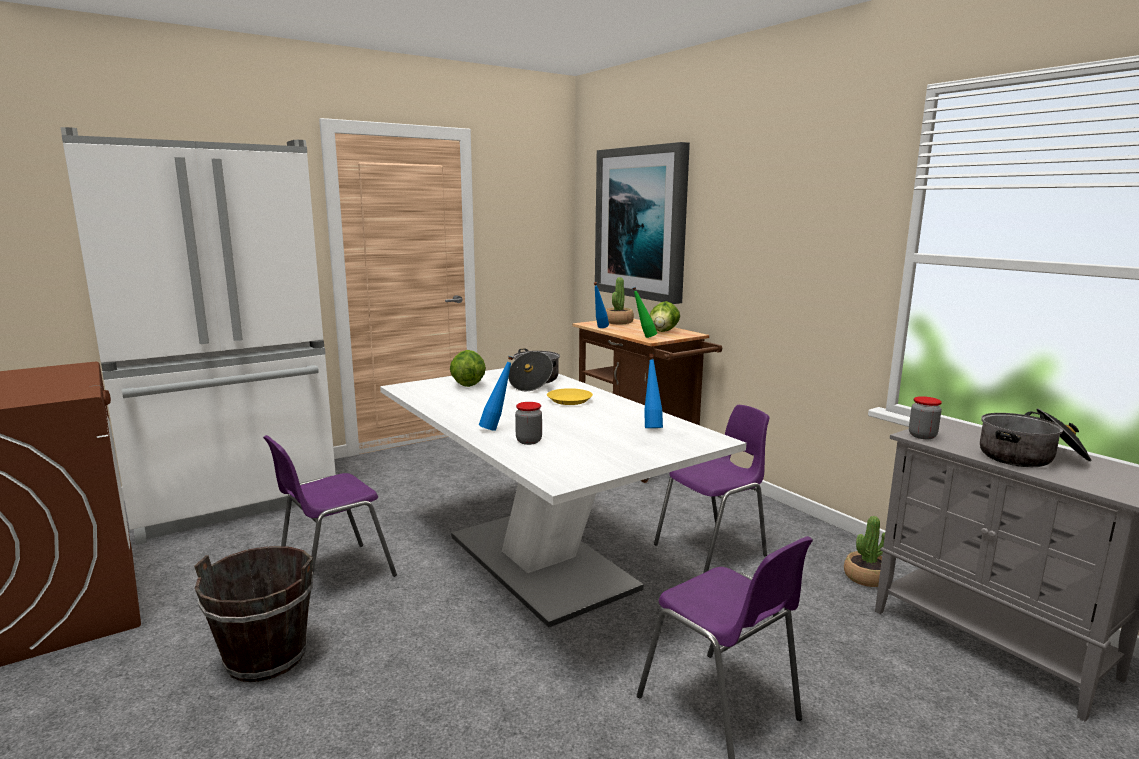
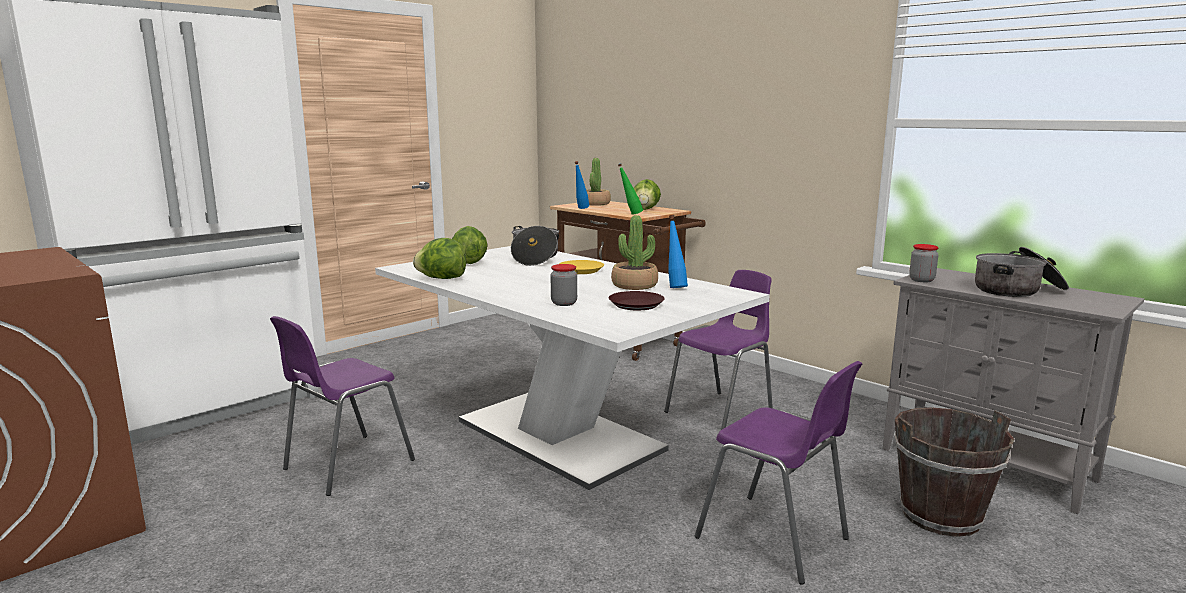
camera: 10 degrees left, 0 degrees up
brown bucket [194,546,313,682] -> brown bucket moved to [894,407,1014,537]
blue bottle [479,356,514,431] -> none
picture [595,142,690,304] -> none
potted plant [844,516,885,587] -> potted plant moved to [611,215,658,290]
none -> lettuce [413,238,466,279]
none -> brown plate [608,291,665,311]

